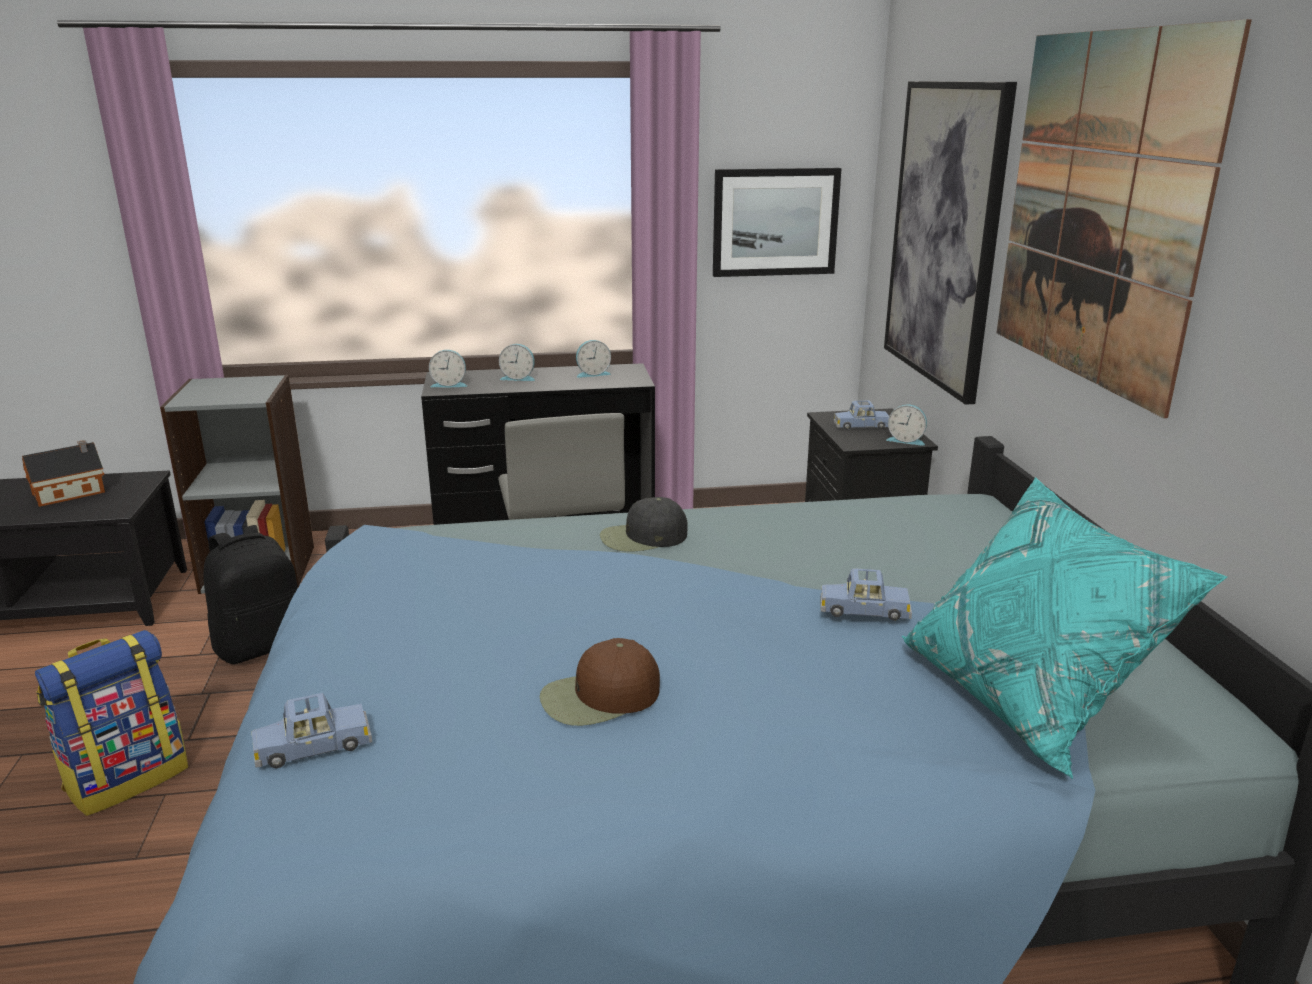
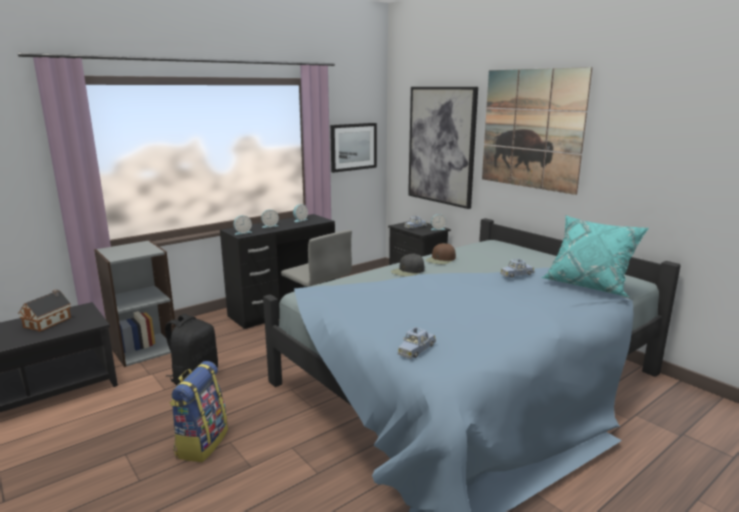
camera: 30 degrees left, 5 degrees down
brown cap [539,638,660,726] -> brown cap moved to [426,243,456,264]

